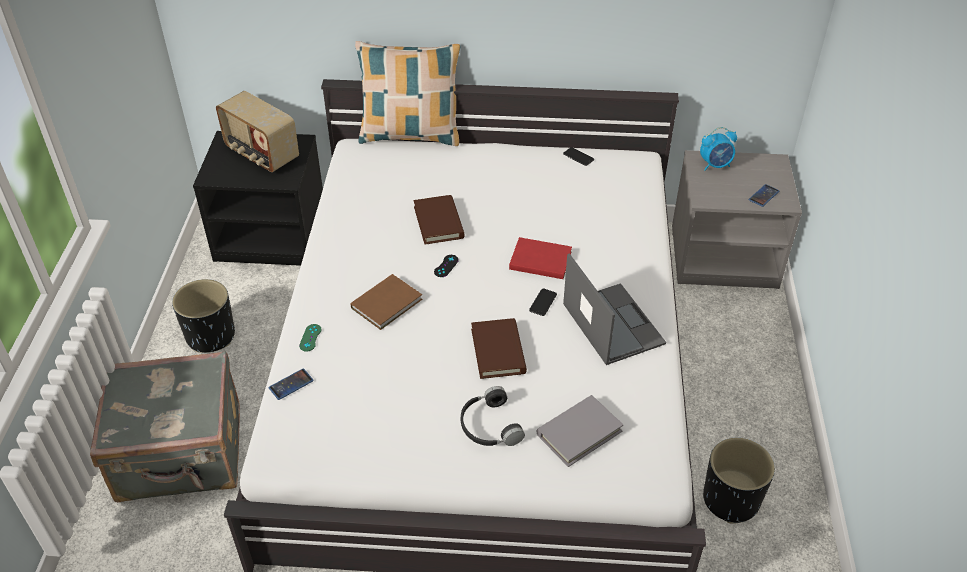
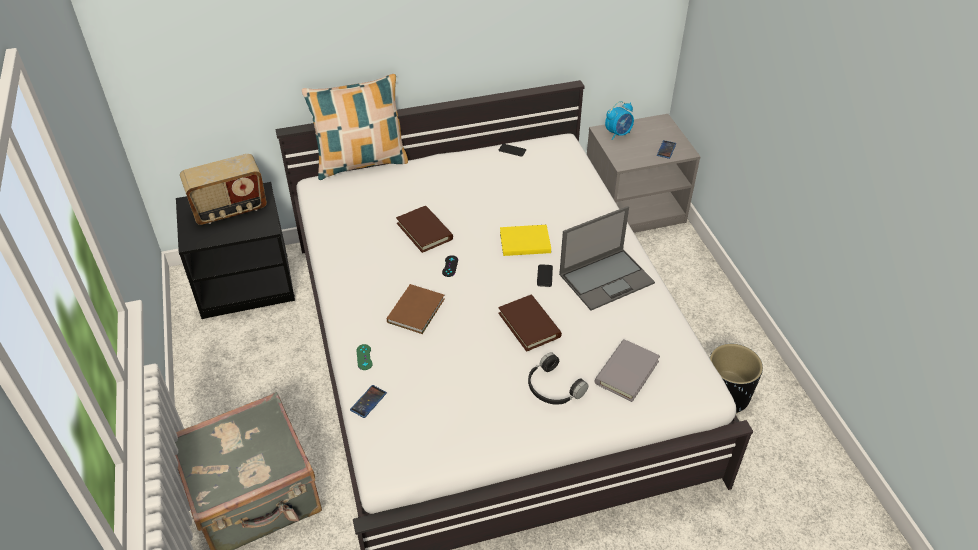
camera: 20 degrees left, 0 degrees up
black planter [172,279,235,353] -> none
radio [216,91,299,172] -> radio turned 45 degrees counterclockwise [180,154,267,225]
red book [509,237,572,279] -> yellow book [500,225,551,256]
laptop [563,253,666,365] -> laptop turned 105 degrees clockwise [559,206,655,310]

